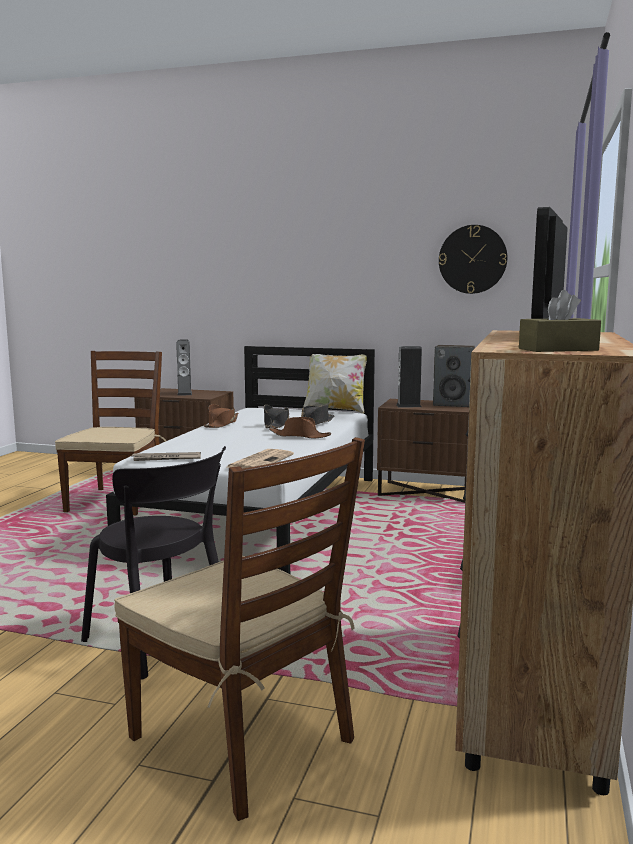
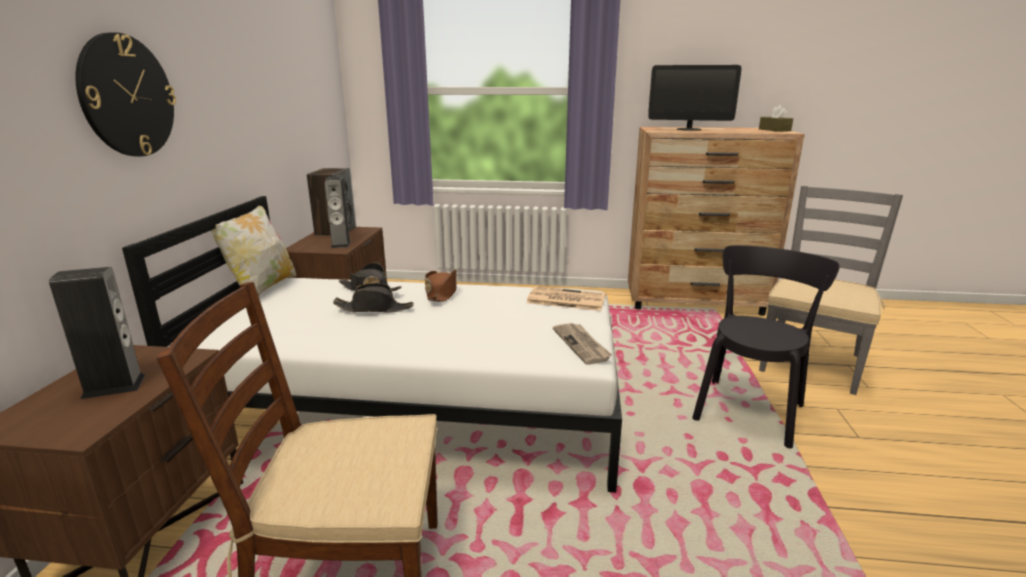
camera: 100 degrees left, 10 degrees up
brown chair [114,437,365,821] -> grey chair [759,186,903,395]
brown hat [204,404,238,428] -> none
wall clock [439,225,507,294] -> wall clock moved to [75,32,176,156]

